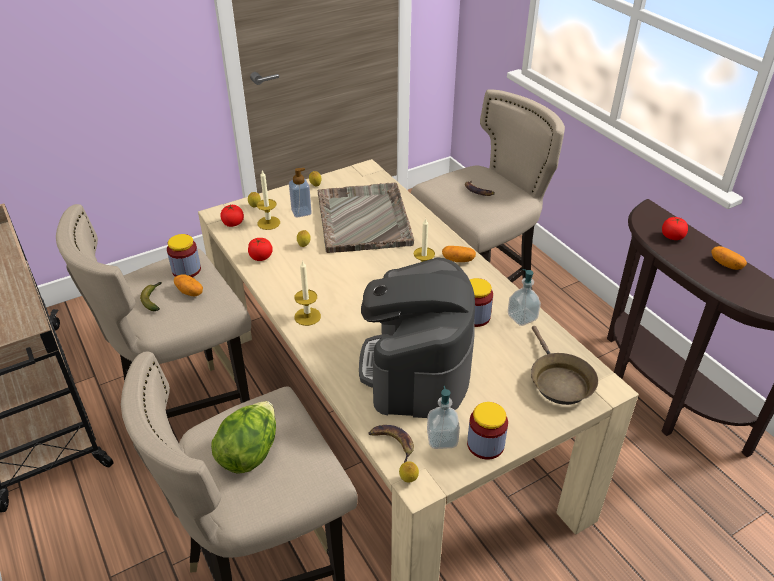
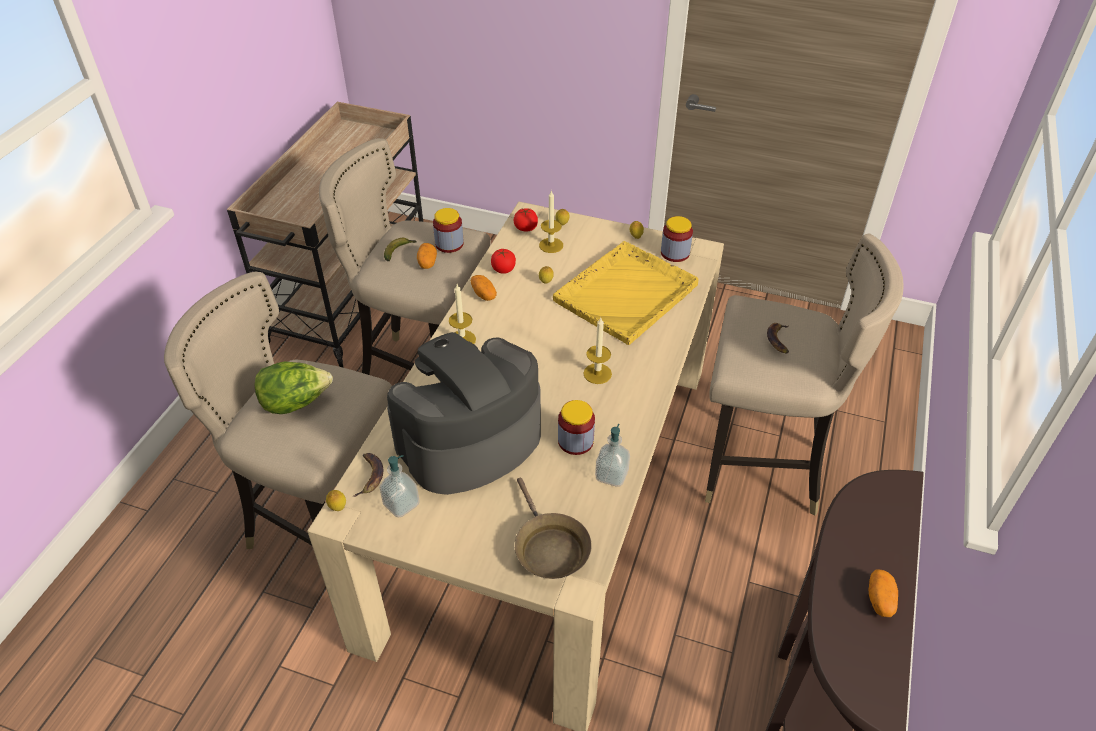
camera: 50 degrees right, 5 degrees up
soap dispenser [289,168,312,218] -> none
grey tray [317,183,414,253] -> yellow tray [553,241,699,345]
potato [442,246,476,262] -> potato moved to [471,275,497,301]
jar [467,402,508,459] -> jar moved to [661,216,693,262]
brown frying pan [531,326,598,405] -> brown frying pan turned 60 degrees counterclockwise [515,478,592,579]
tomato [662,217,688,240] -> none

